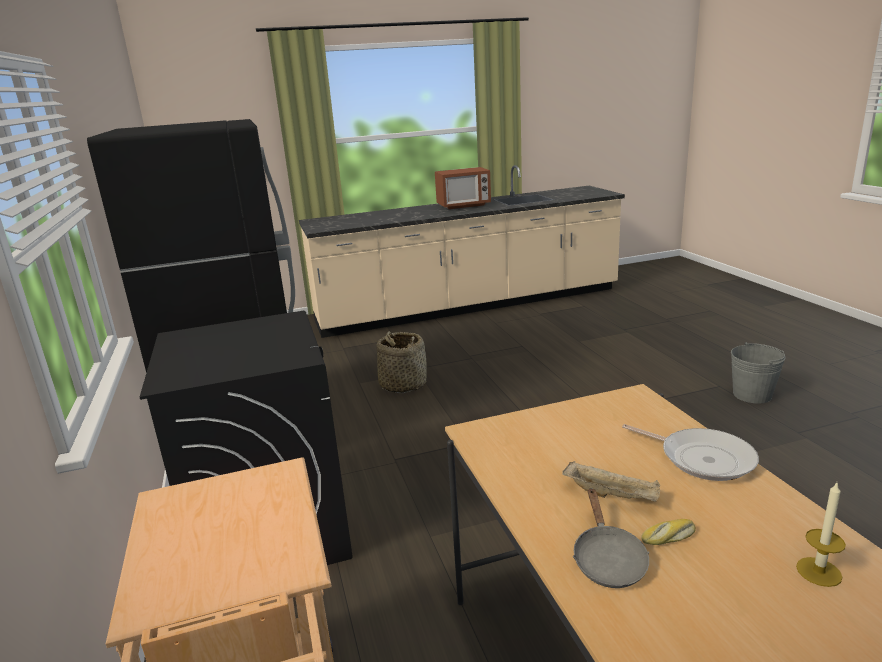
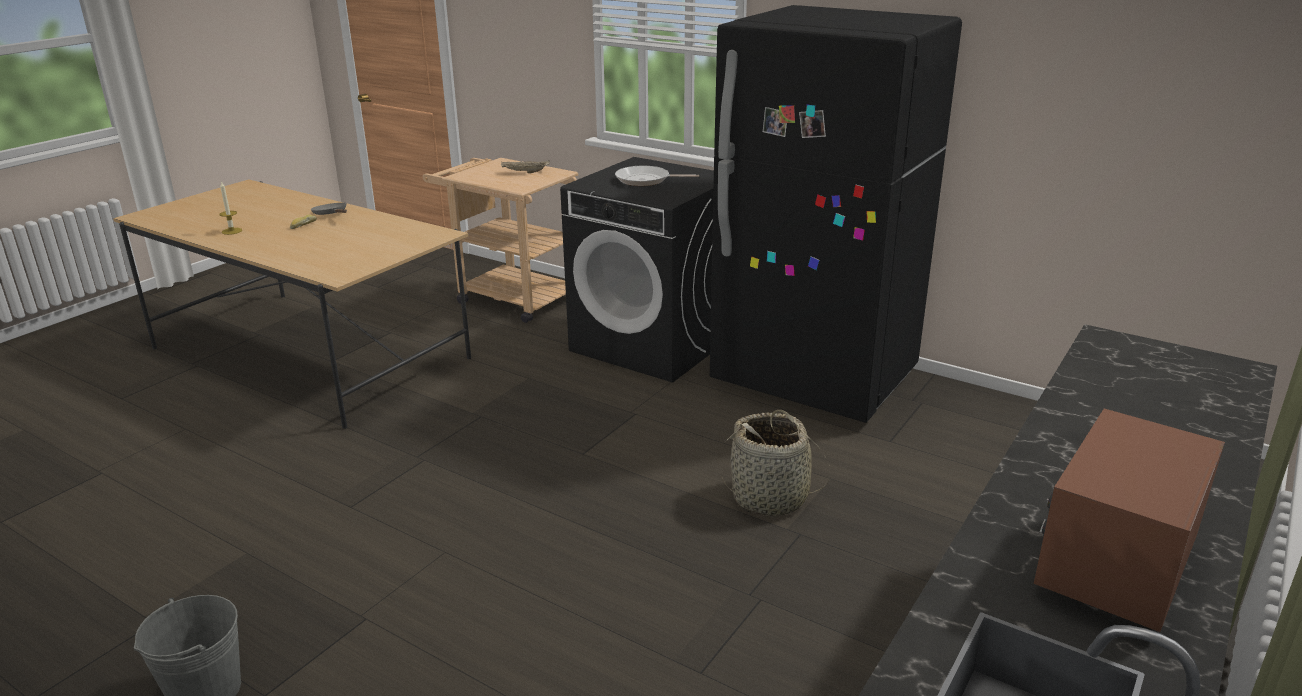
camera: 140 degrees right, 5 degrees up
beige tray [562,461,660,502] -> beige tray moved to [501,160,550,173]
frying pan [622,424,759,481] -> frying pan moved to [615,166,699,186]

